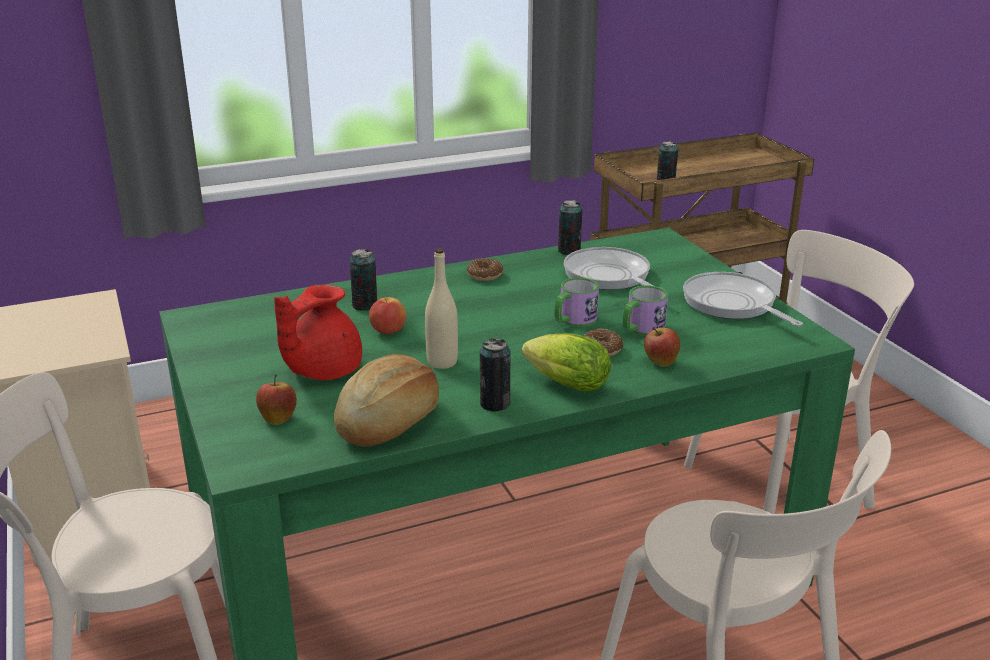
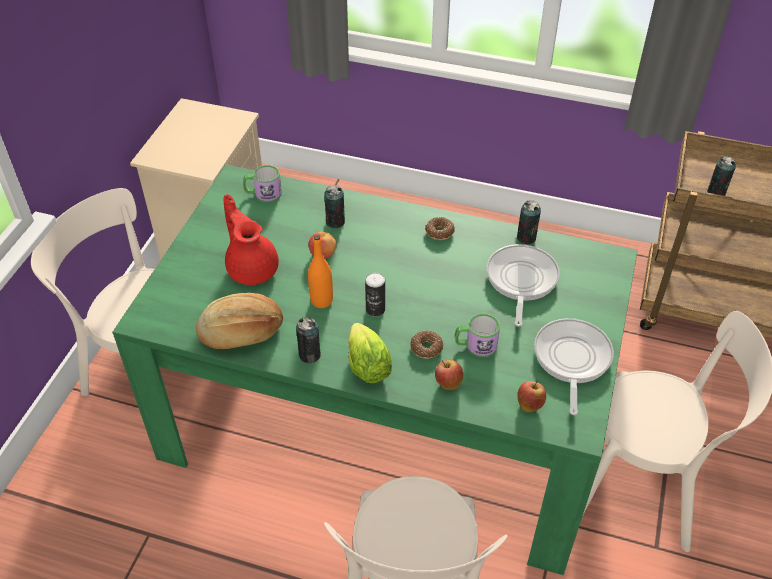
camera: 40 degrees right, 20 degrees up
apple [256,375,297,425] -> apple moved to [517,380,546,412]
red teapot [274,284,362,380] -> red teapot turned 75 degrees clockwise [224,194,279,285]
beige bottle [425,248,458,369] -> orange bottle [308,235,333,308]
mug [555,278,599,327] -> mug moved to [243,165,282,202]
none -> can [365,272,385,317]

